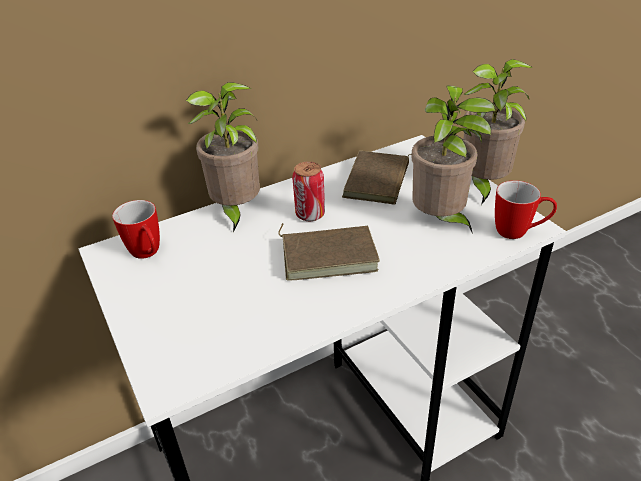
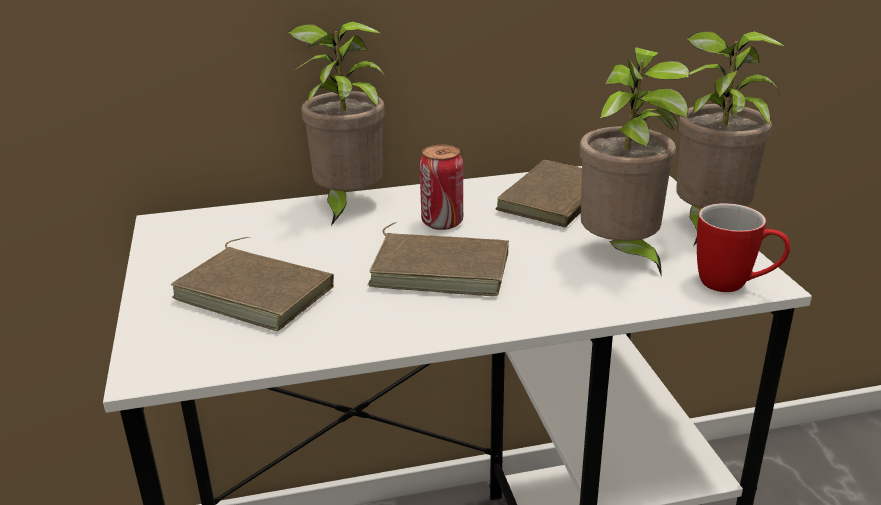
camera: 15 degrees right, 10 degrees down
mug [112,200,160,259] -> none
none -> brown book [171,237,334,331]

